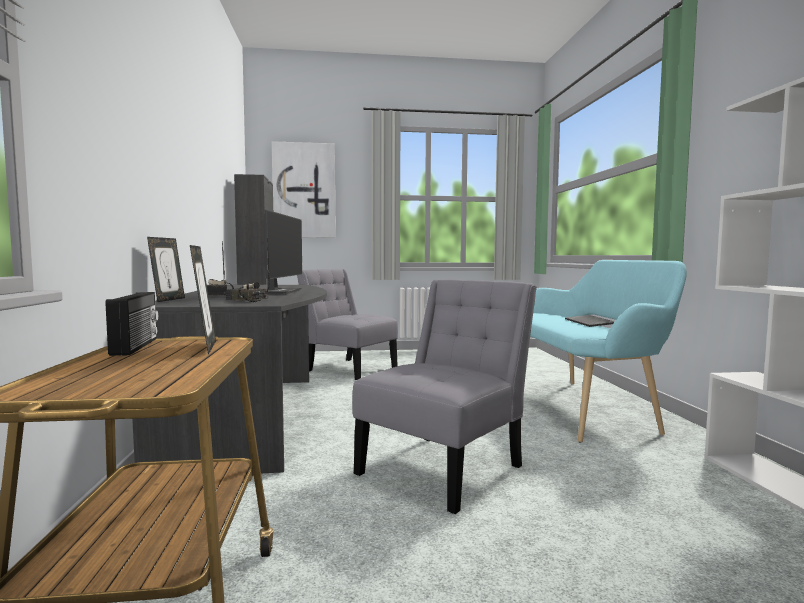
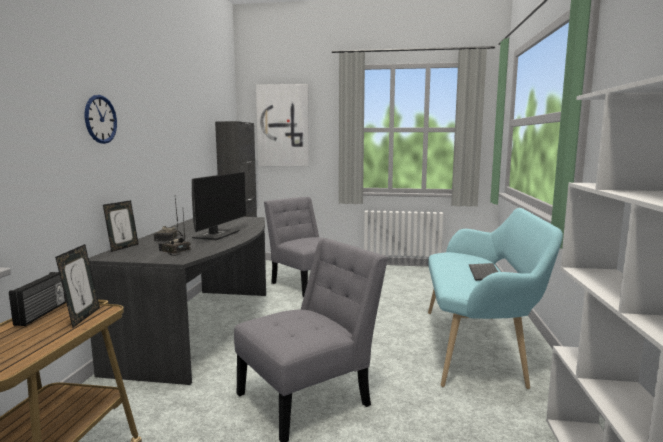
camera: 15 degrees right, 5 degrees up
none -> wall clock [85,95,117,144]

